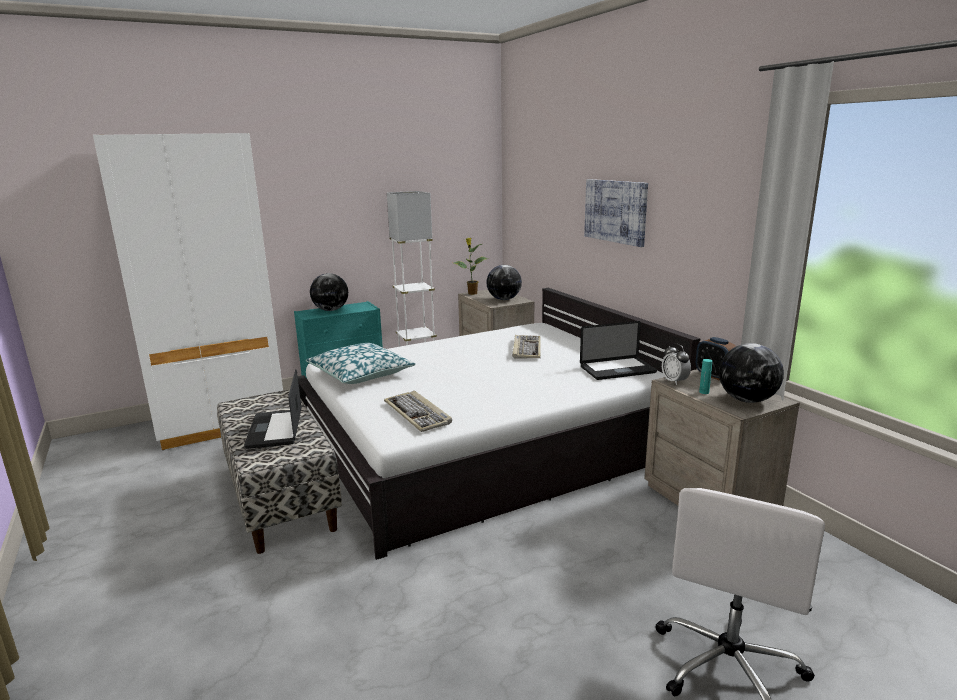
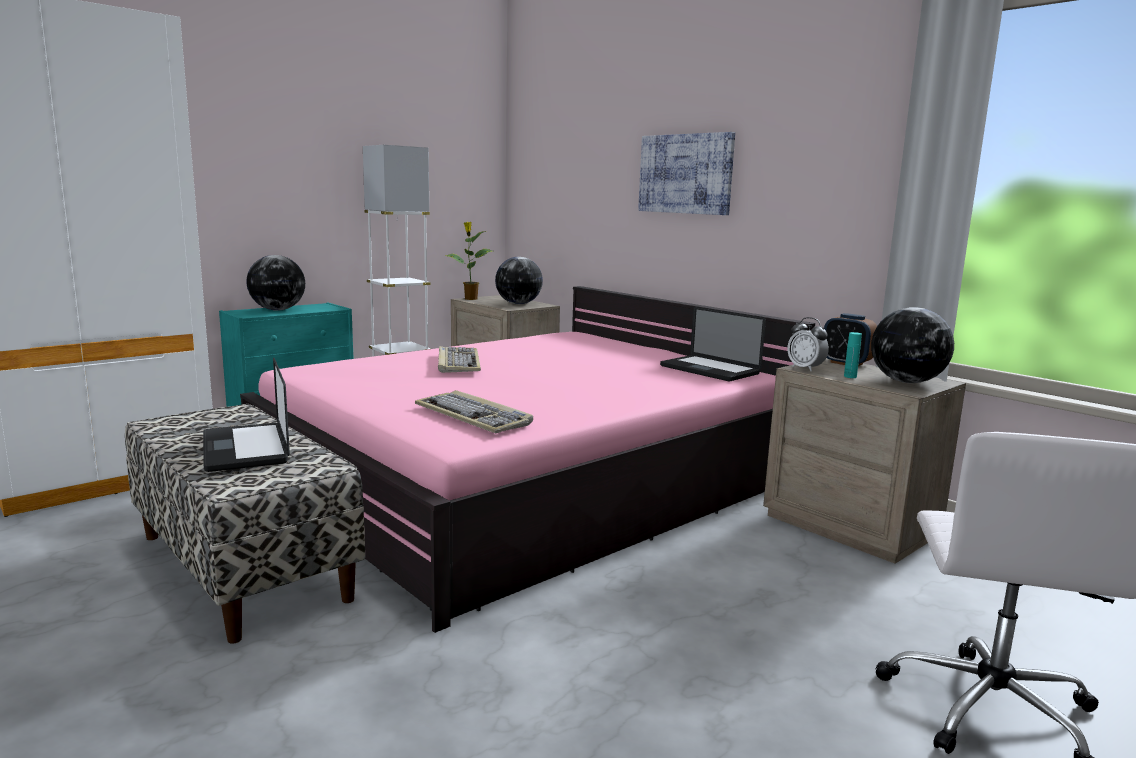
camera: 15 degrees left, 5 degrees down
white bed [298,288,700,560] -> pink bed [240,286,815,633]
pillow [306,343,416,384] -> none
keyboard [512,335,541,359] -> keyboard moved to [438,346,481,373]
laptop [580,321,657,380] -> laptop turned 75 degrees clockwise [660,307,766,381]

